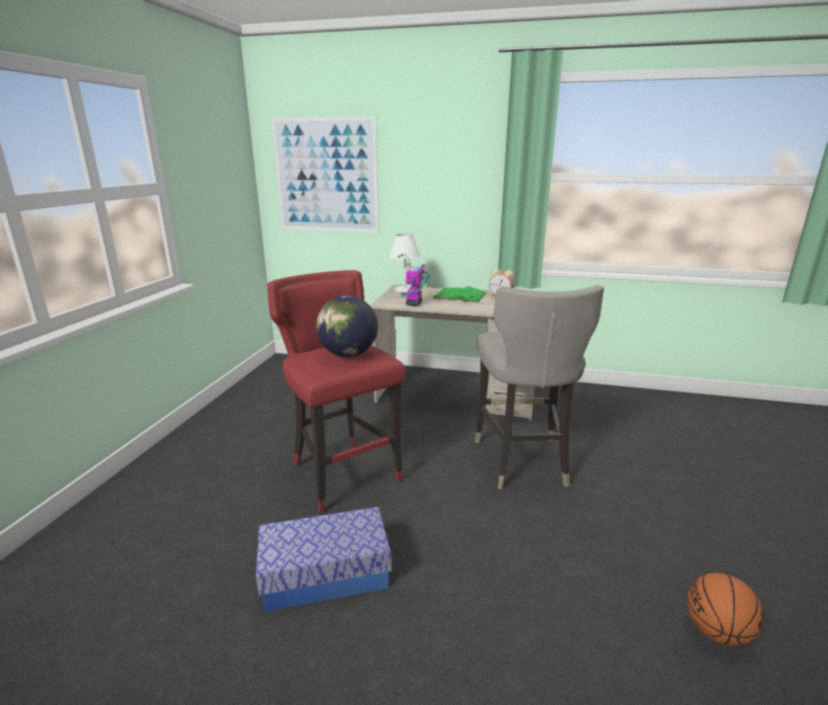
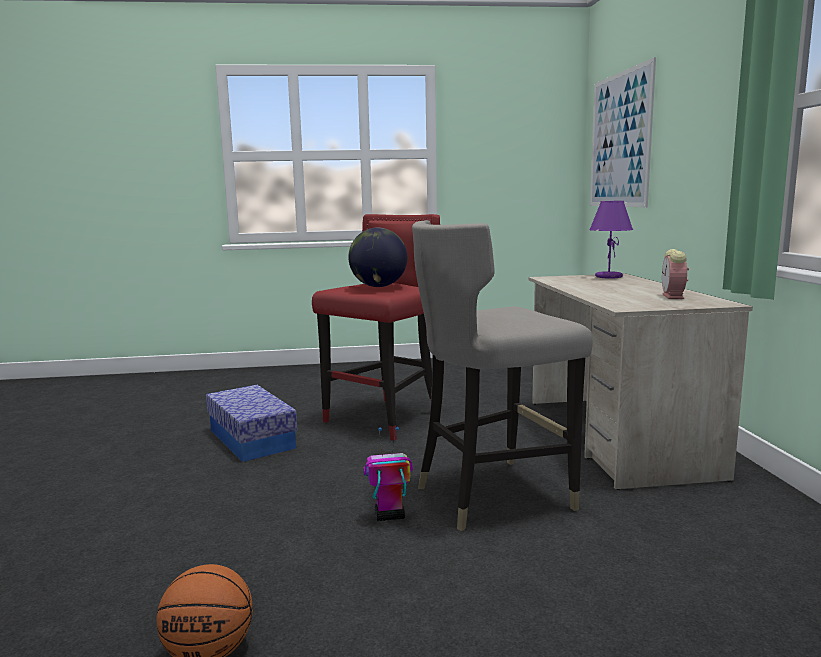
camera: 70 degrees right, 10 degrees down
white table lamp [389,233,420,293] -> purple table lamp [589,201,633,279]
toy robot [398,254,429,306] -> toy robot moved to [363,427,413,521]
green book [432,287,486,303] -> none

